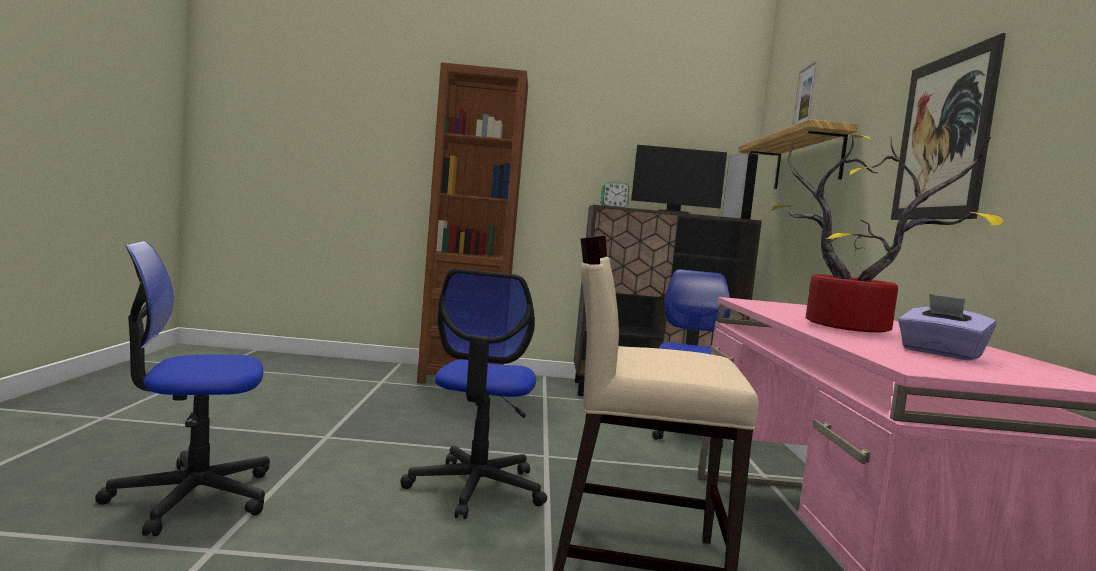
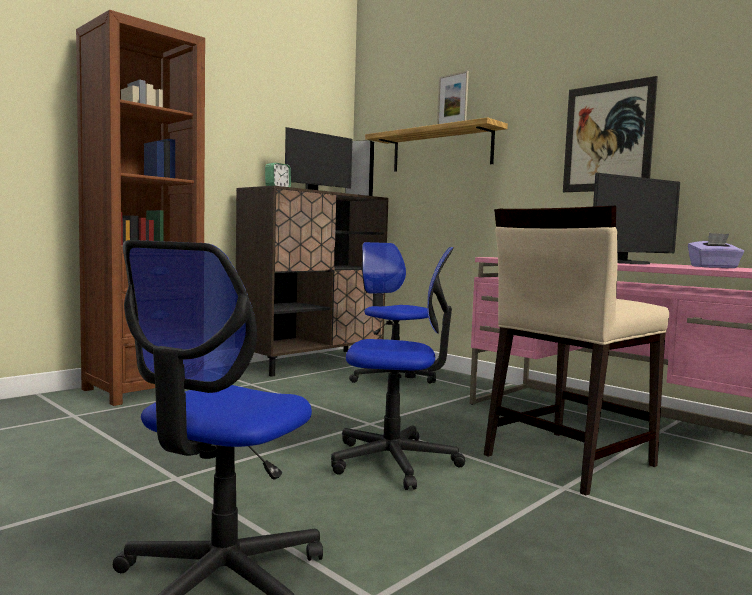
camera: 45 degrees left, 0 degrees up
office chair [401,269,547,519] -> office chair turned 45 degrees counterclockwise [331,247,465,490]
potted plant [772,134,1003,332] -> monitor [593,173,680,264]

